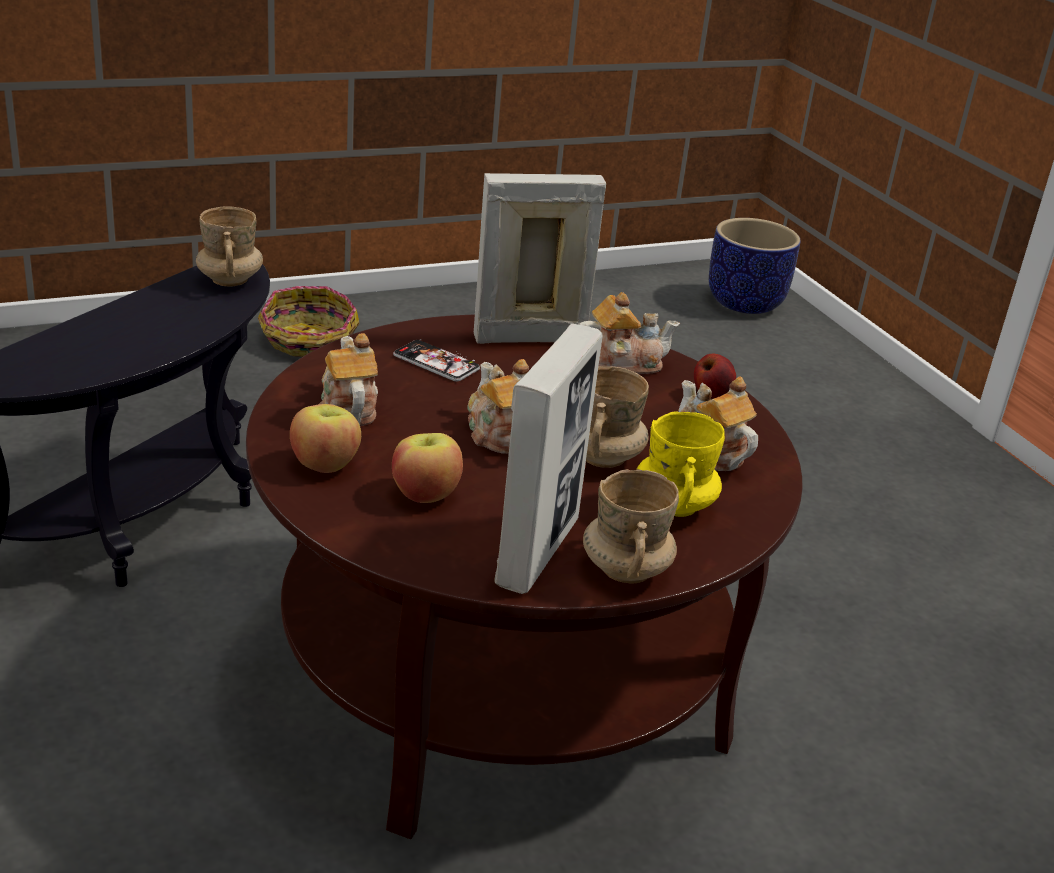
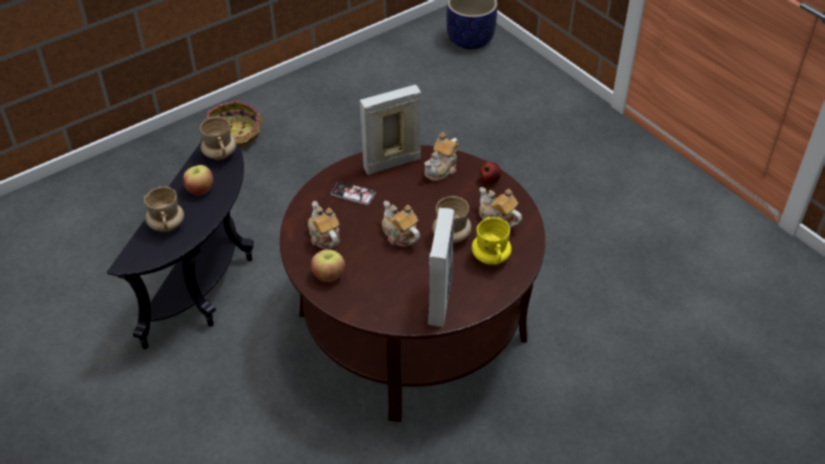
camera: 10 degrees left, 15 degrees up
apple [392,433,463,503] -> apple moved to [183,165,213,195]
teapot [578,292,680,374] -> teapot turned 150 degrees clockwise [424,133,459,181]
beige mug [583,469,679,583] -> beige mug moved to [144,187,184,232]

